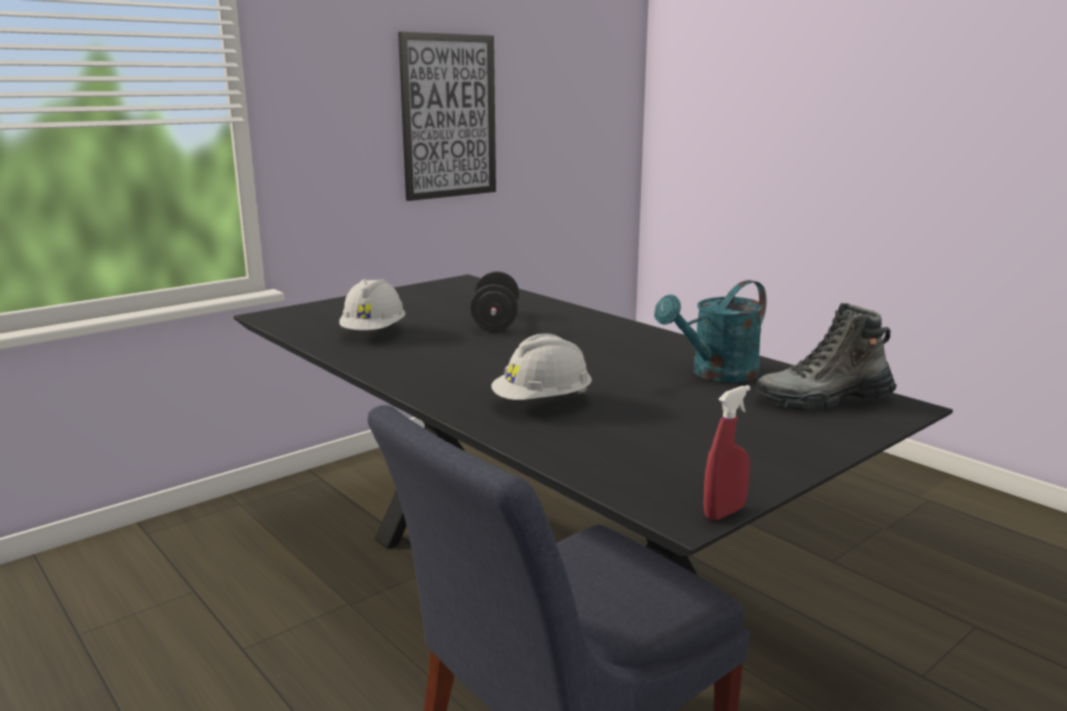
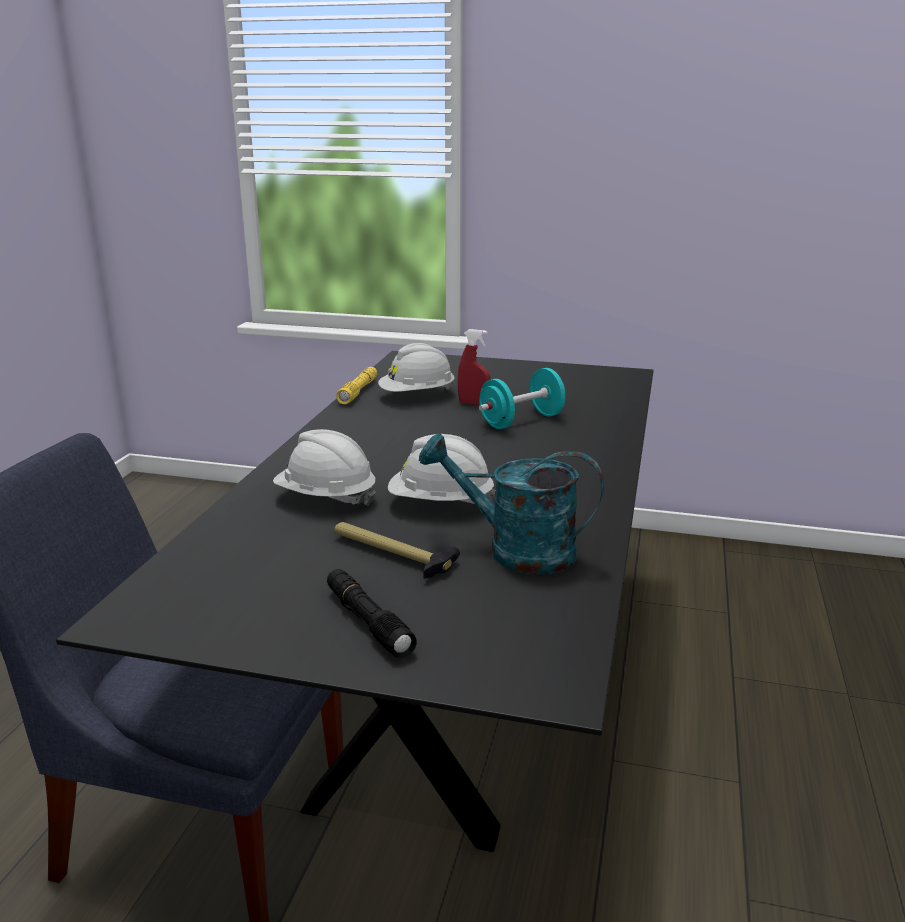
camera: 55 degrees right, 5 degrees up
picture [398,32,496,201] -> none
black dumbbell [471,271,519,331] -> turquoise dumbbell [479,368,565,429]
red spray bottle [703,385,751,520] -> red spray bottle moved to [457,329,491,405]
boot [755,303,897,411] -> none
none -> black flashlight [327,569,417,658]
none -> hammer [334,522,460,579]
none -> yellow flashlight [336,367,377,404]
none -> white hard hat [388,434,495,504]

